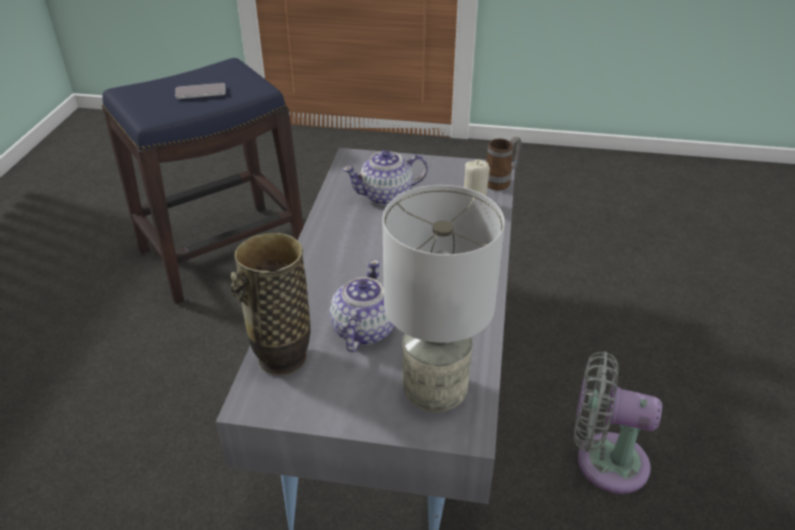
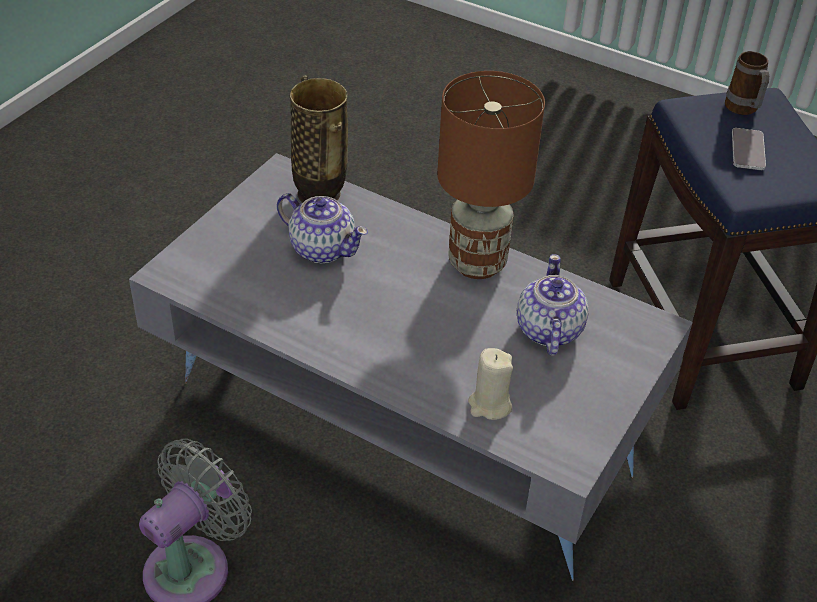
camera: 110 degrees right, 5 degrees up
grey table lamp [382,185,505,413] -> none
mug [486,136,522,191] -> mug moved to [725,51,769,115]
none -> brown table lamp [437,71,545,279]

